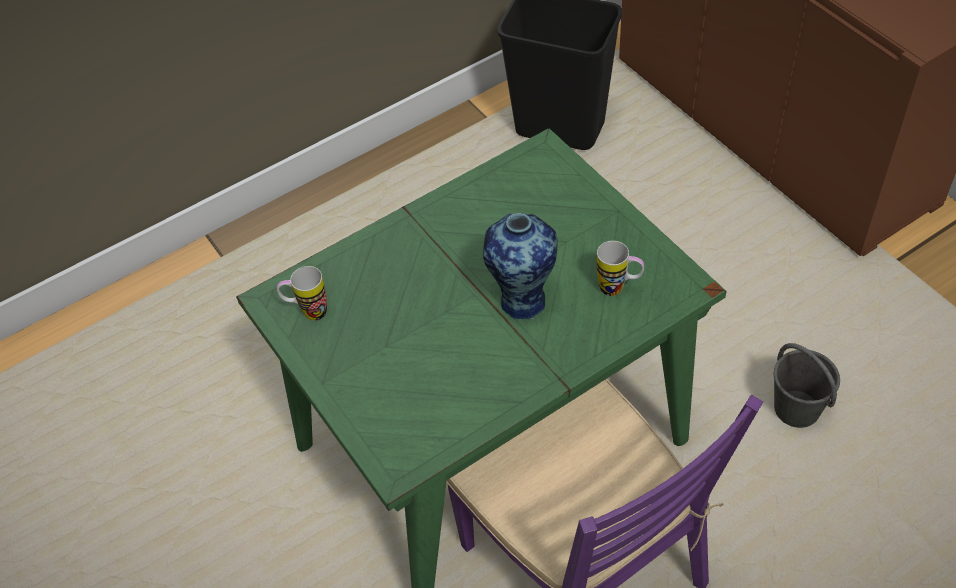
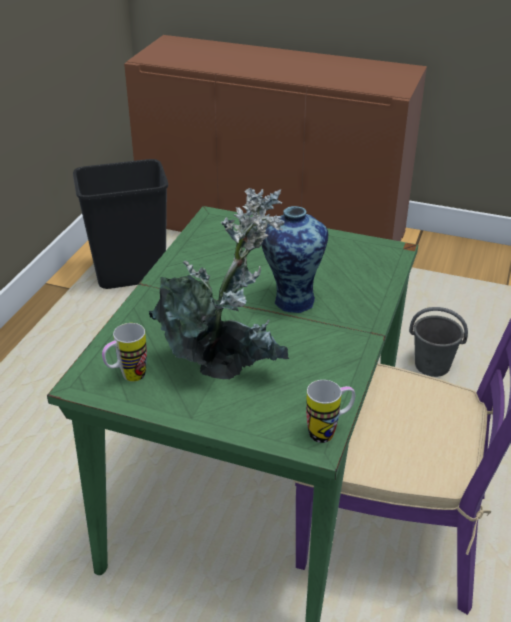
camera: 40 degrees left, 15 degrees down
mug [597,241,644,296] -> mug moved to [306,380,355,443]
none -> potted plant [149,188,289,379]

